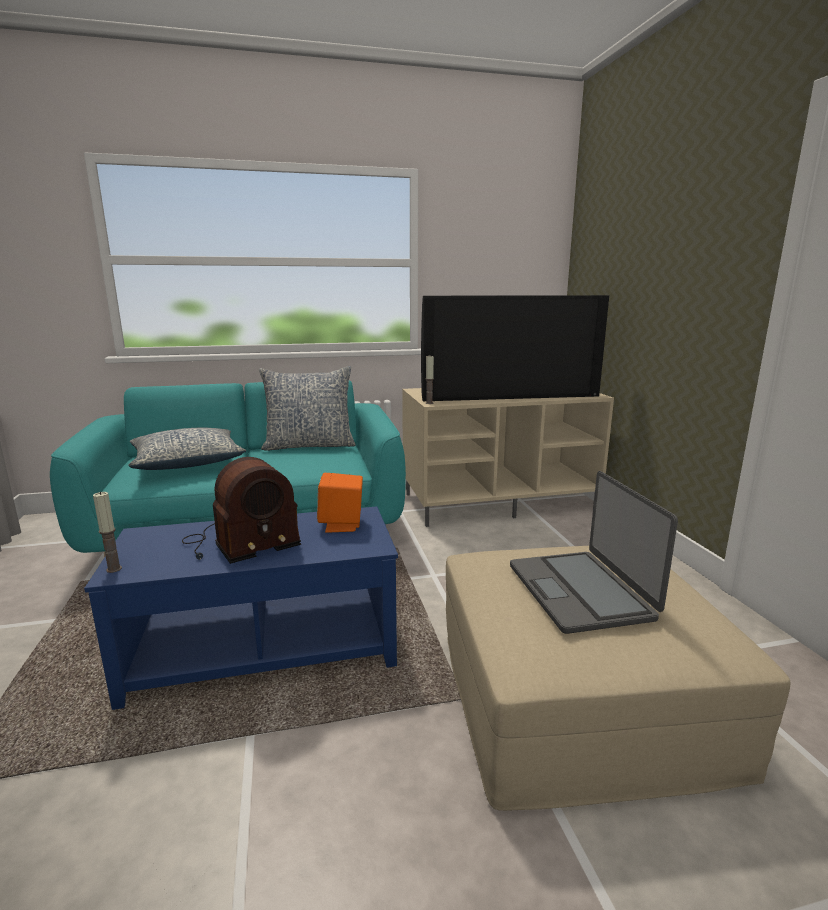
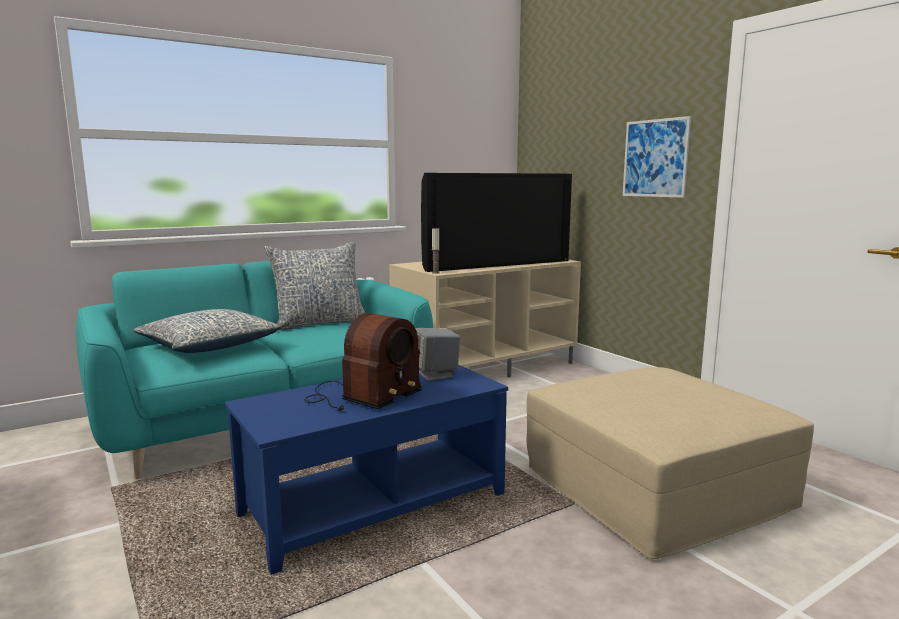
camera: 20 degrees left, 5 degrees down
candle [93,492,122,573] -> none
orange speaker [317,473,363,533] -> grey speaker [415,328,460,381]
laptop [510,471,678,634] -> none
none -> picture [623,116,691,198]

